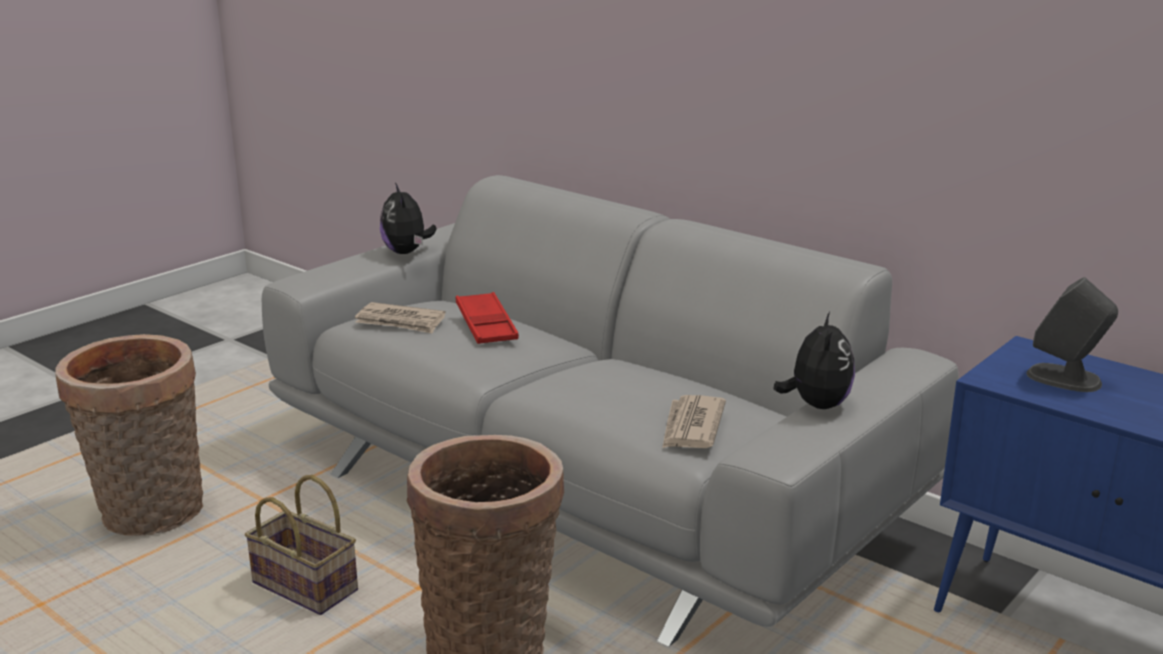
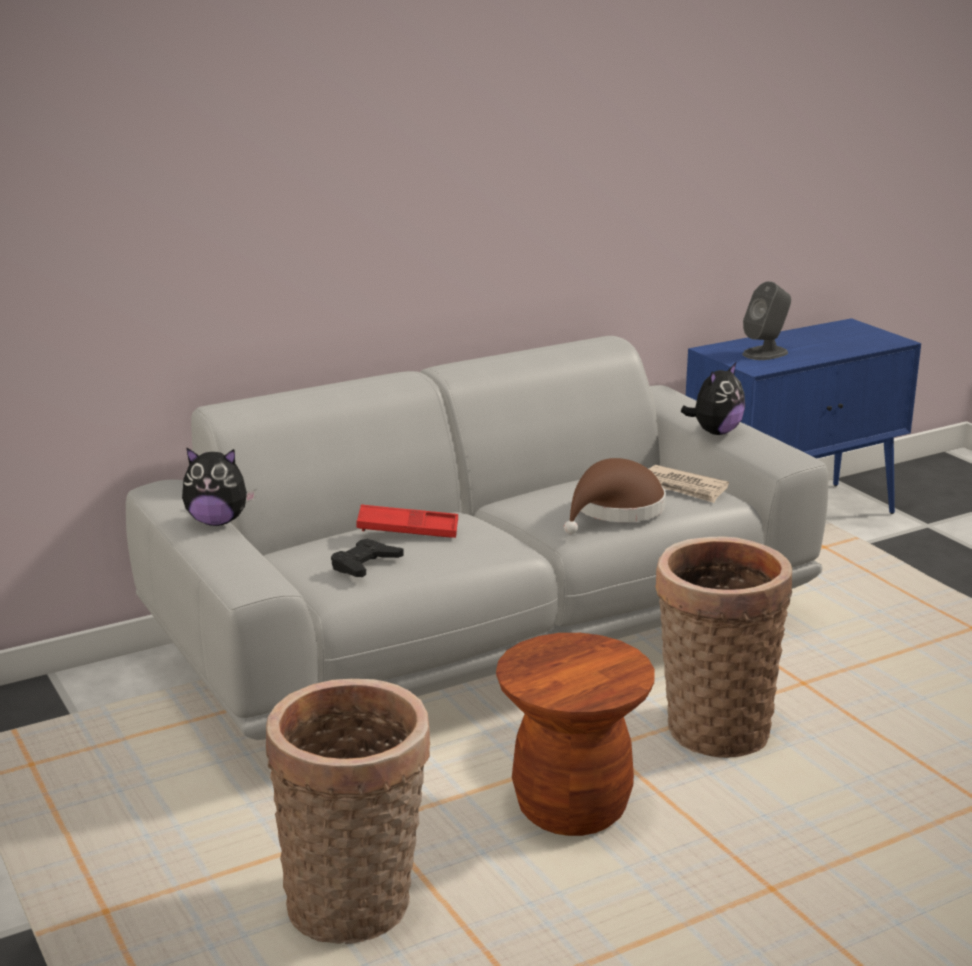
camera: 70 degrees left, 0 degrees up
basket [245,475,358,615] -> brown stool [496,633,655,836]
newspaper [355,302,446,334] -> black game controller [331,539,404,577]
plush toy [774,312,855,409] -> plush toy turned 105 degrees clockwise [681,363,745,435]
none -> brown hat [564,458,666,534]

